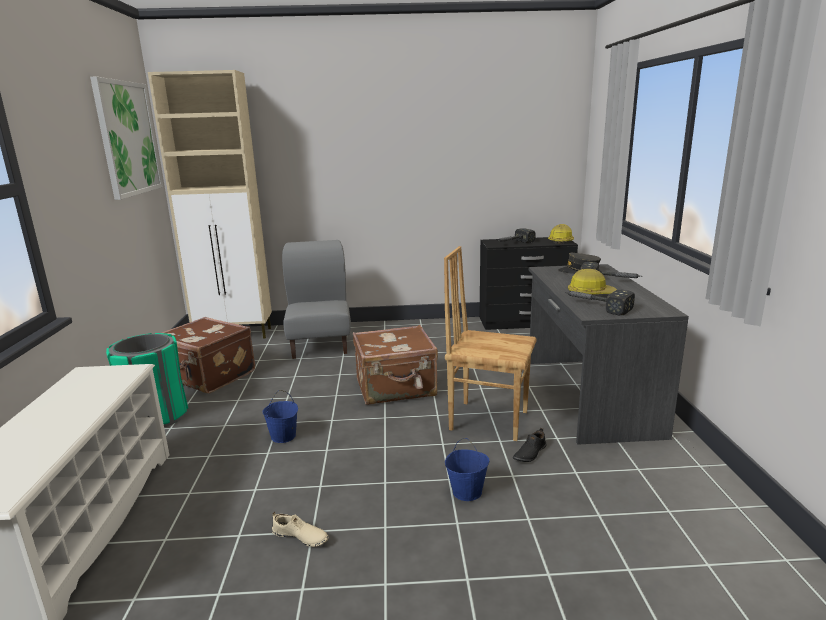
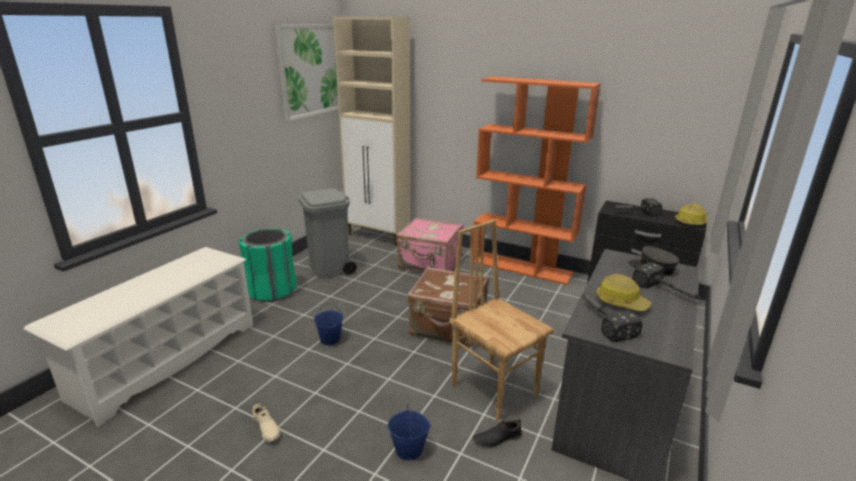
camera: 30 degrees right, 5 degrees up
brown suitcase [162,317,255,394] -> grey trash can [298,188,357,278]
grey chair [282,240,351,359] -> pink suitcase [396,217,463,272]
none -> orange bookcase [473,76,601,285]

